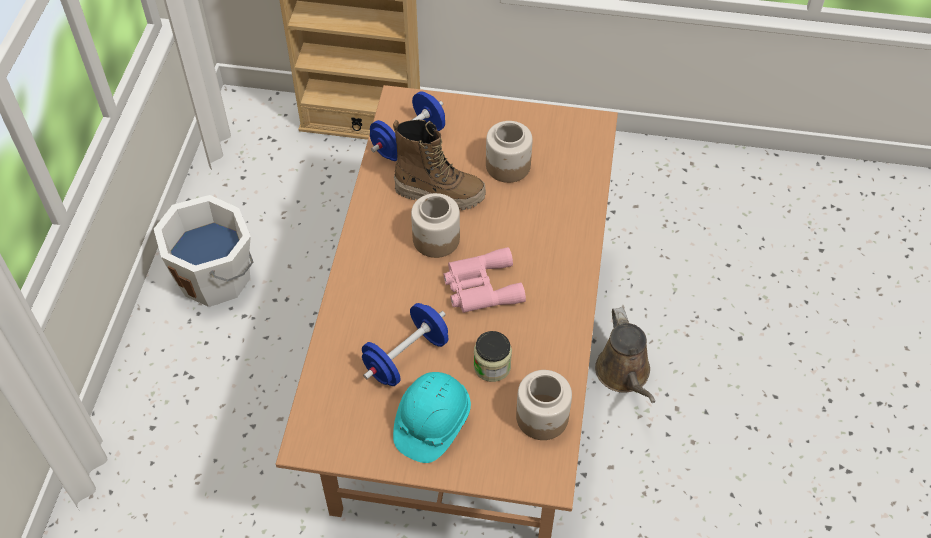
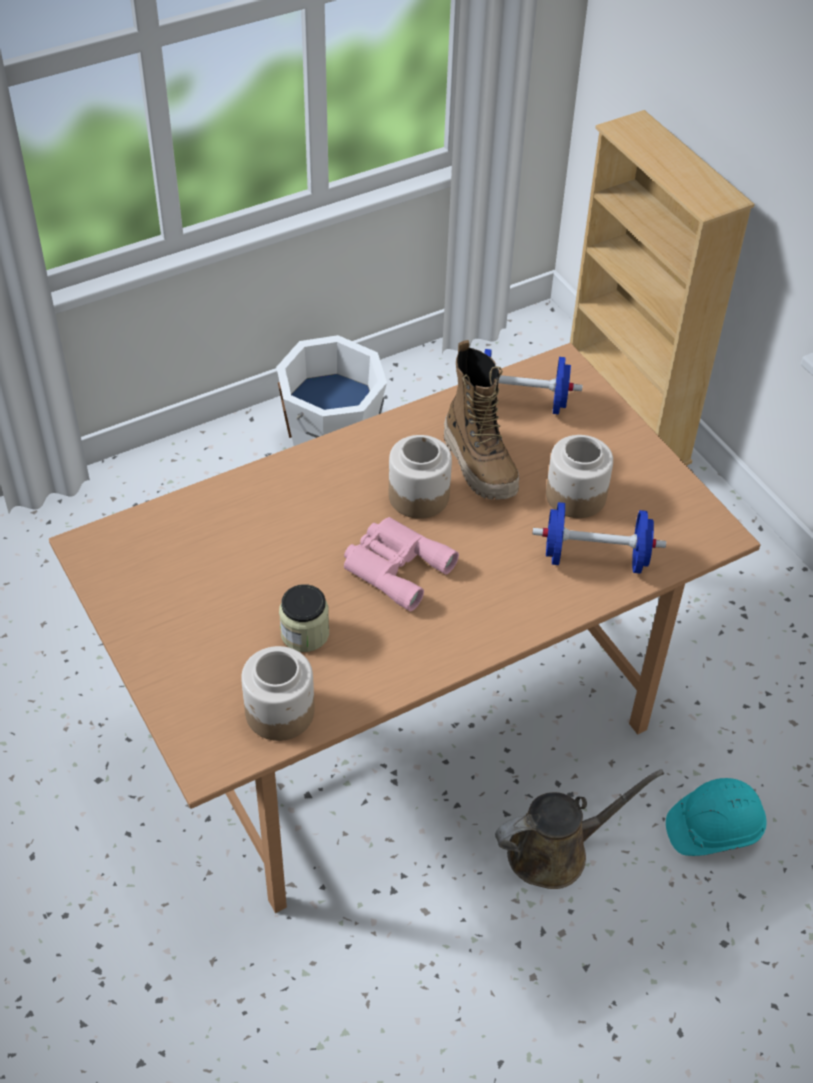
camera: 50 degrees right, 5 degrees down
blue dumbbell [362,303,449,386] -> blue dumbbell moved to [532,502,666,574]
turquoise hard hat [393,372,471,463] -> turquoise hard hat moved to [666,778,767,856]
brown watering can [595,307,655,403] -> brown watering can turned 150 degrees counterclockwise [495,769,664,889]

